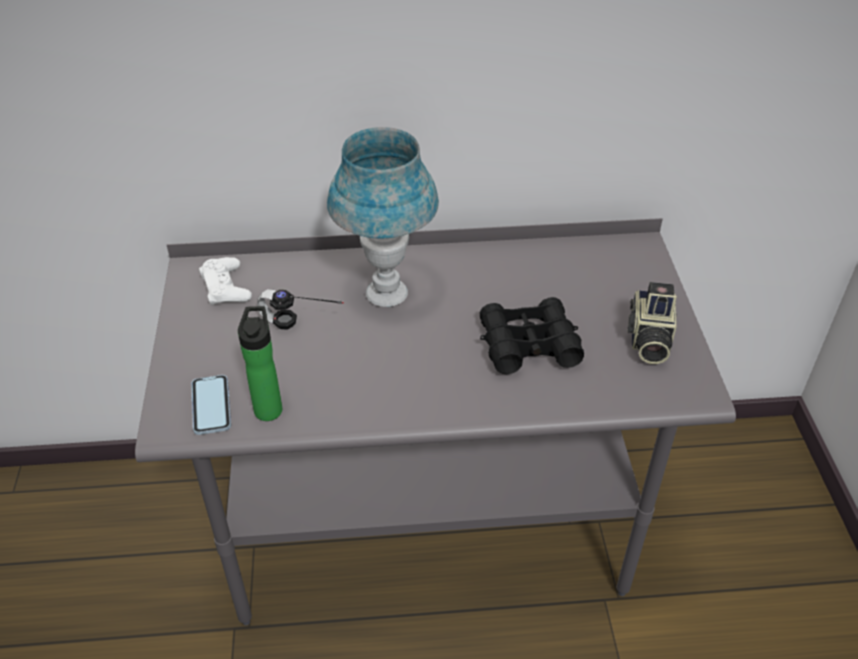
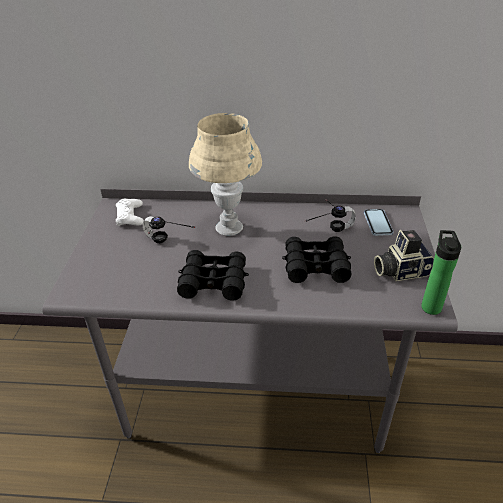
camera: 10 degrees right, 5 degrees down
phone [191,375,231,435] -> phone moved to [364,209,394,236]
bottle [238,306,282,421] -> bottle moved to [421,230,461,315]
blue table lamp [327,127,439,307] -> beige table lamp [189,113,262,236]
camera [627,282,677,364] -> camera turned 60 degrees clockwise [374,230,434,281]
none -> black binoculars [177,250,249,301]
none -> headphones [305,200,356,232]

